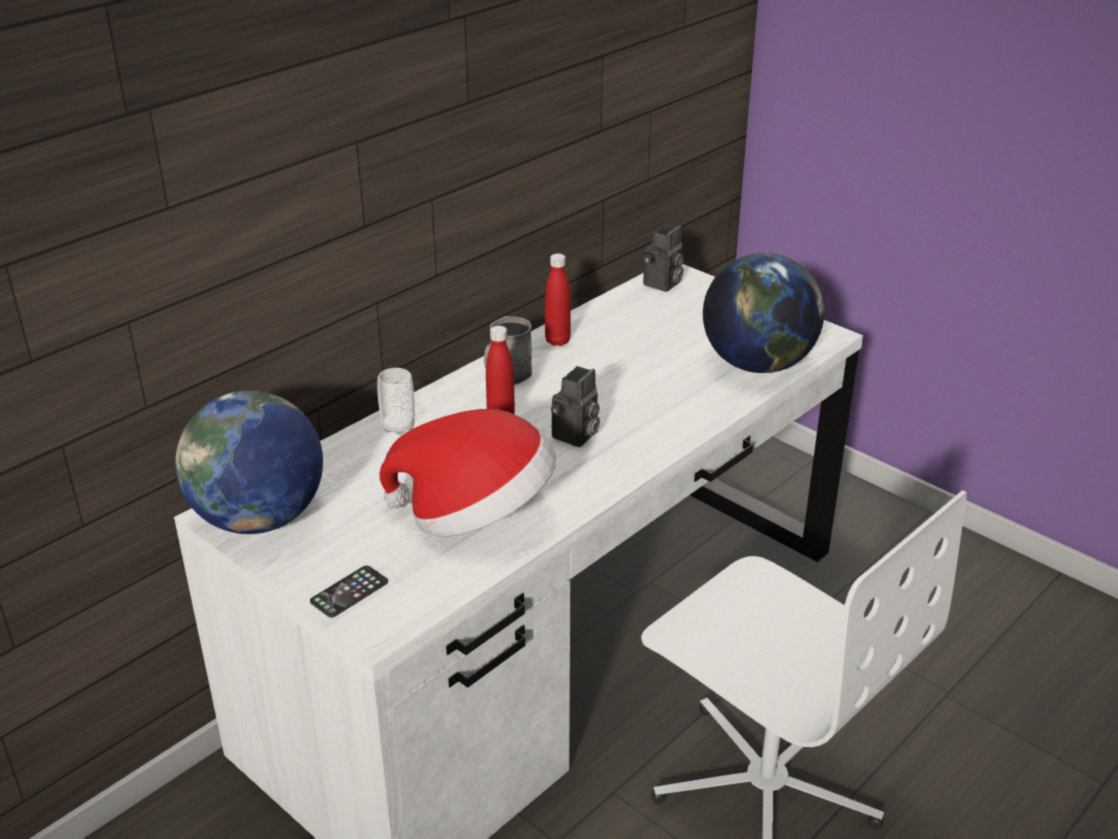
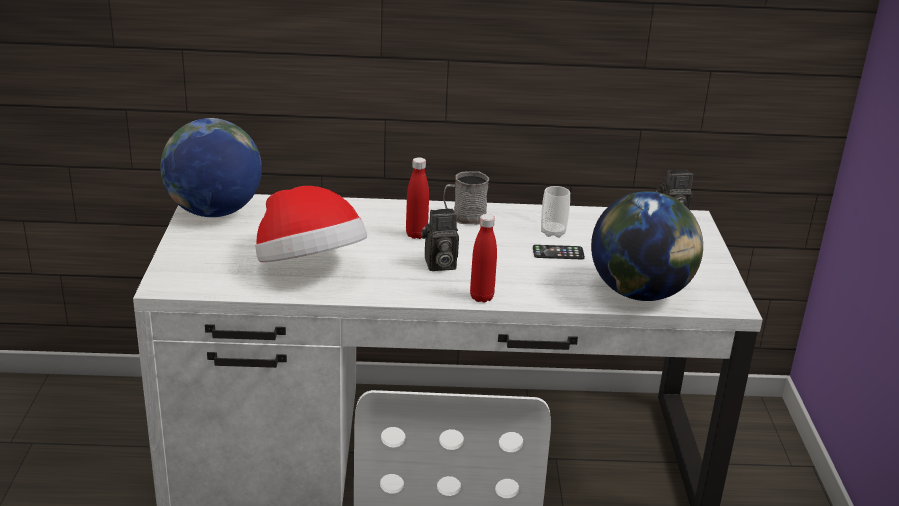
camera: 45 degrees right, 5 degrees down
phone [310,566,388,618] -> phone moved to [533,245,585,259]
cup [377,368,415,435] -> cup moved to [541,186,570,238]
red bottle [545,253,571,346] -> red bottle moved to [470,214,497,303]

